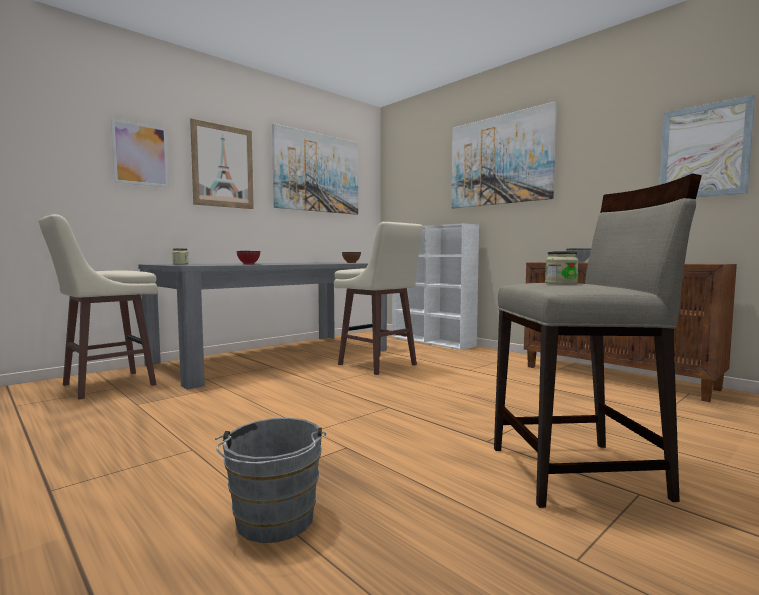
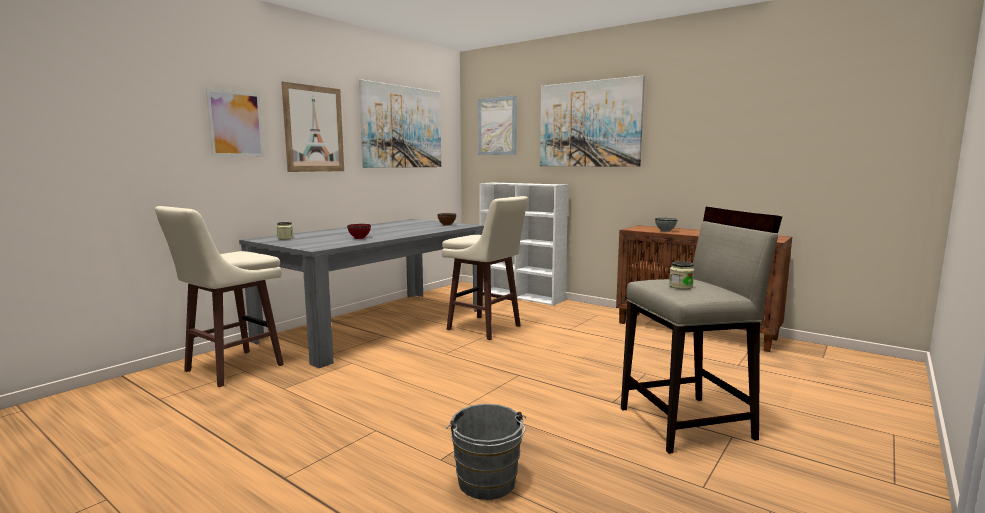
camera: 10 degrees left, 5 degrees up
picture [660,95,755,197] -> picture moved to [478,95,517,155]

